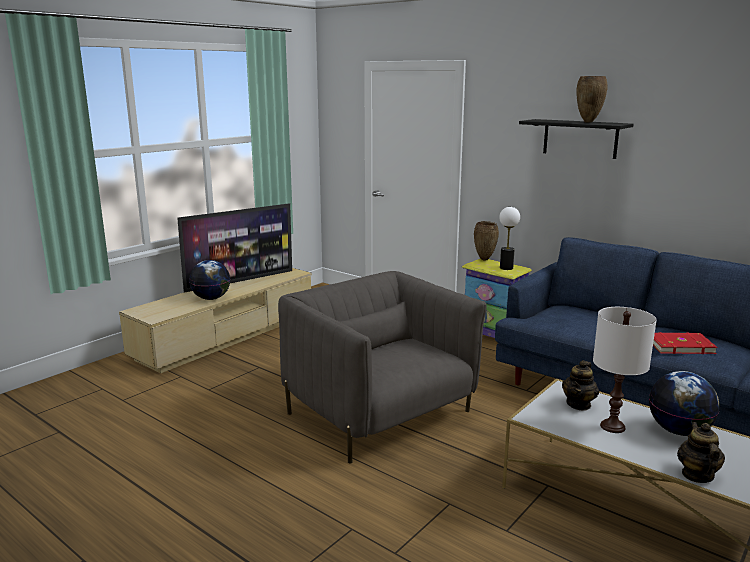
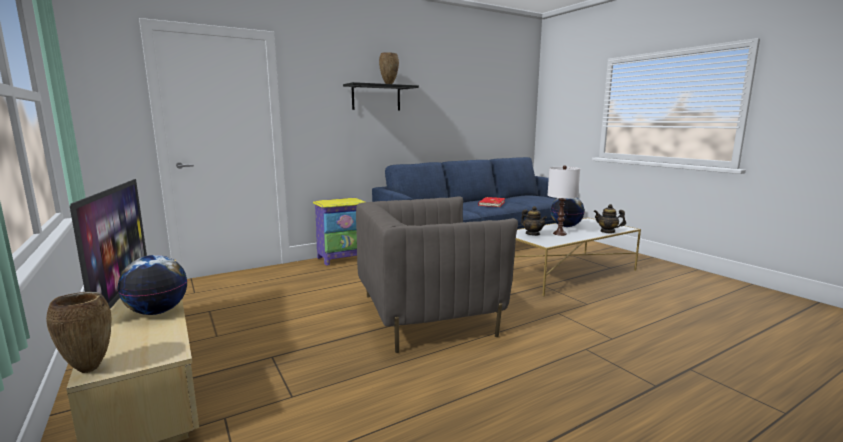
camera: 70 degrees left, 5 degrees down
brown vase [474,221,499,260] -> brown vase moved to [46,292,112,373]
table lamp [499,207,520,270] -> none

